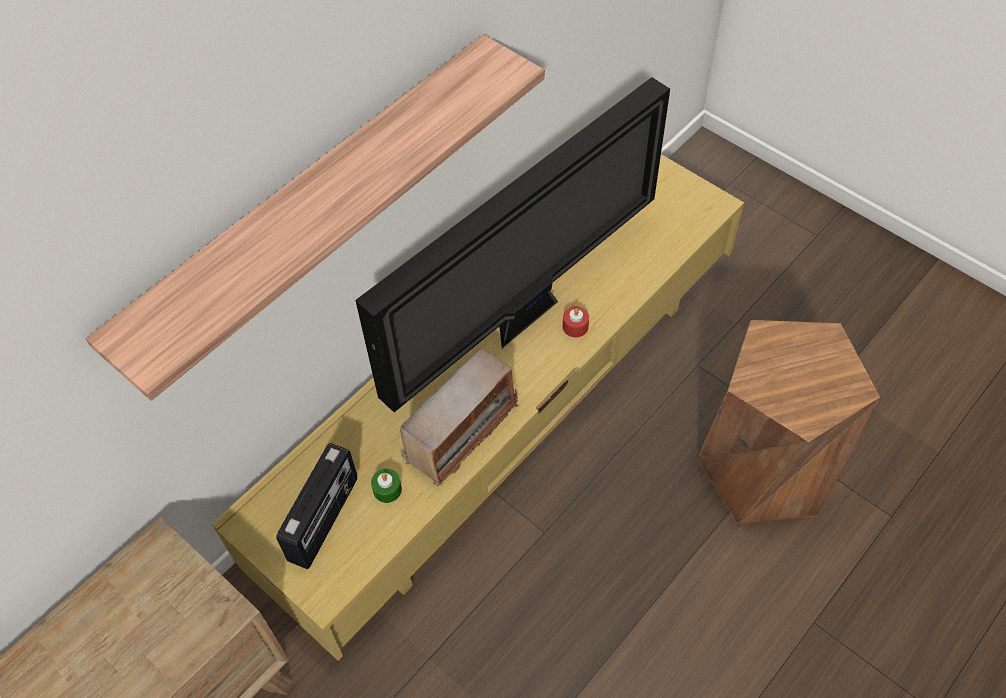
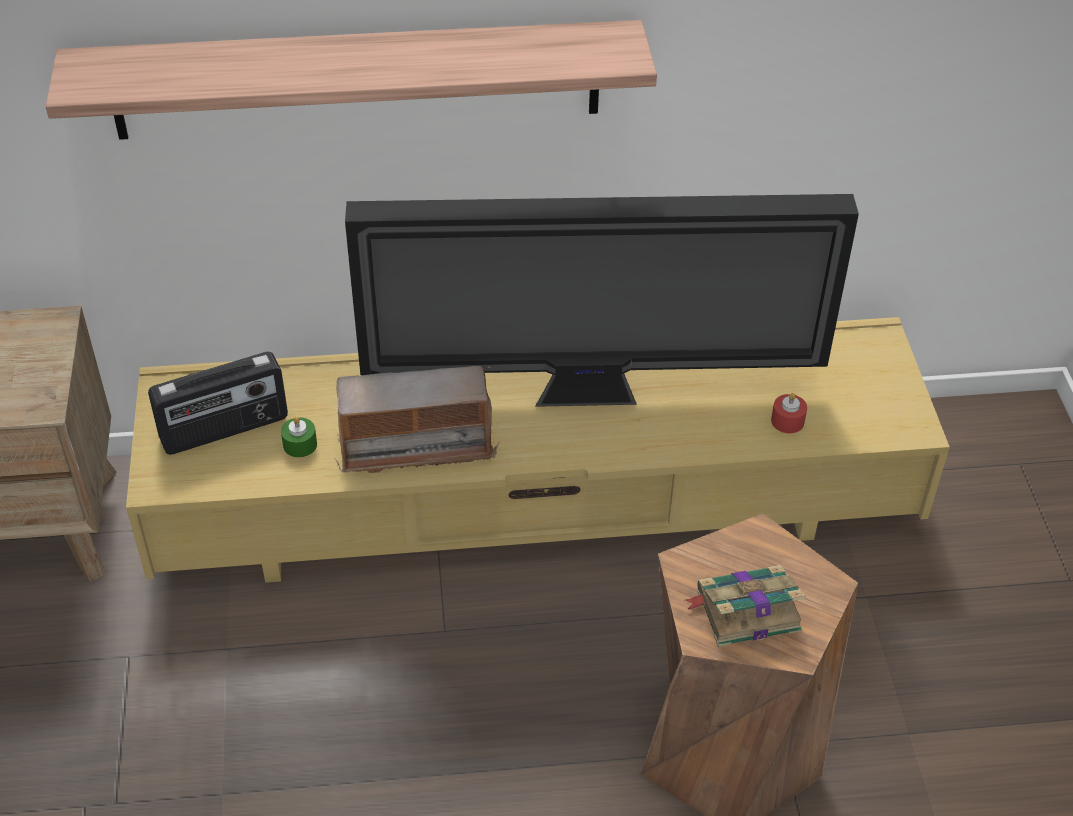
camera: 40 degrees right, 10 degrees down
red candle [563,306,589,337] -> red candle moved to [771,393,807,433]
none -> book [685,565,806,647]

